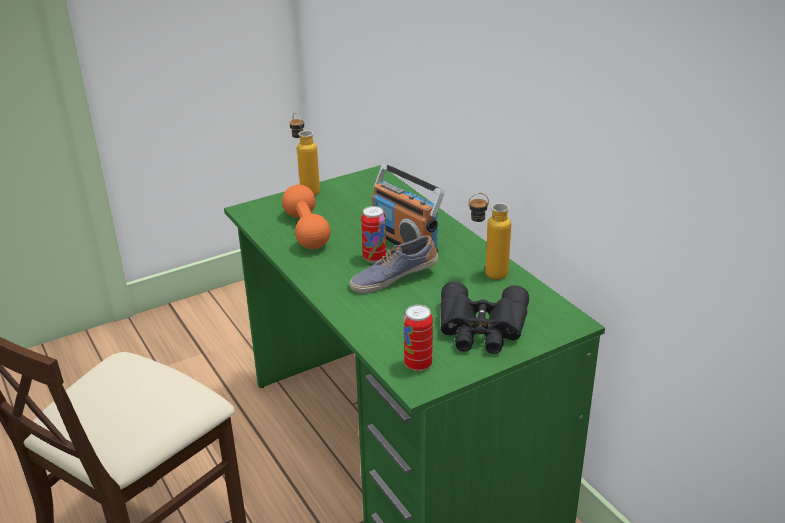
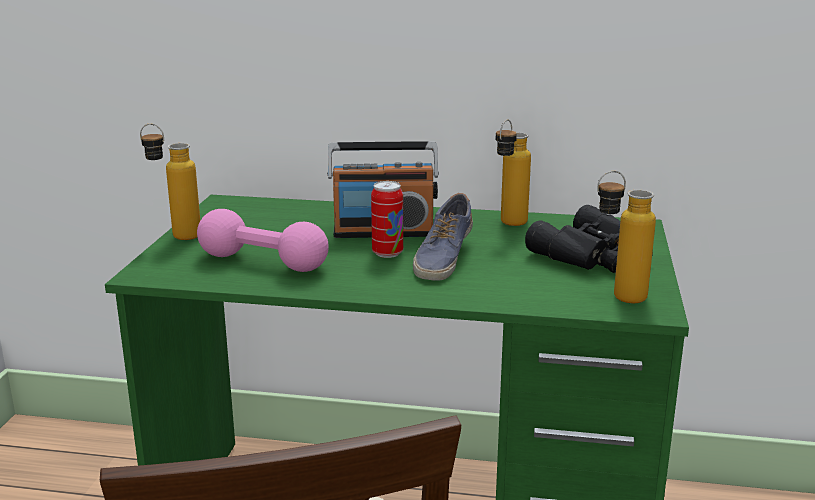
camera: 50 degrees left, 10 degrees down
orange dumbbell [282,185,331,249] -> pink dumbbell [197,209,329,272]
can [404,305,433,371] -> bottle [597,171,656,303]

